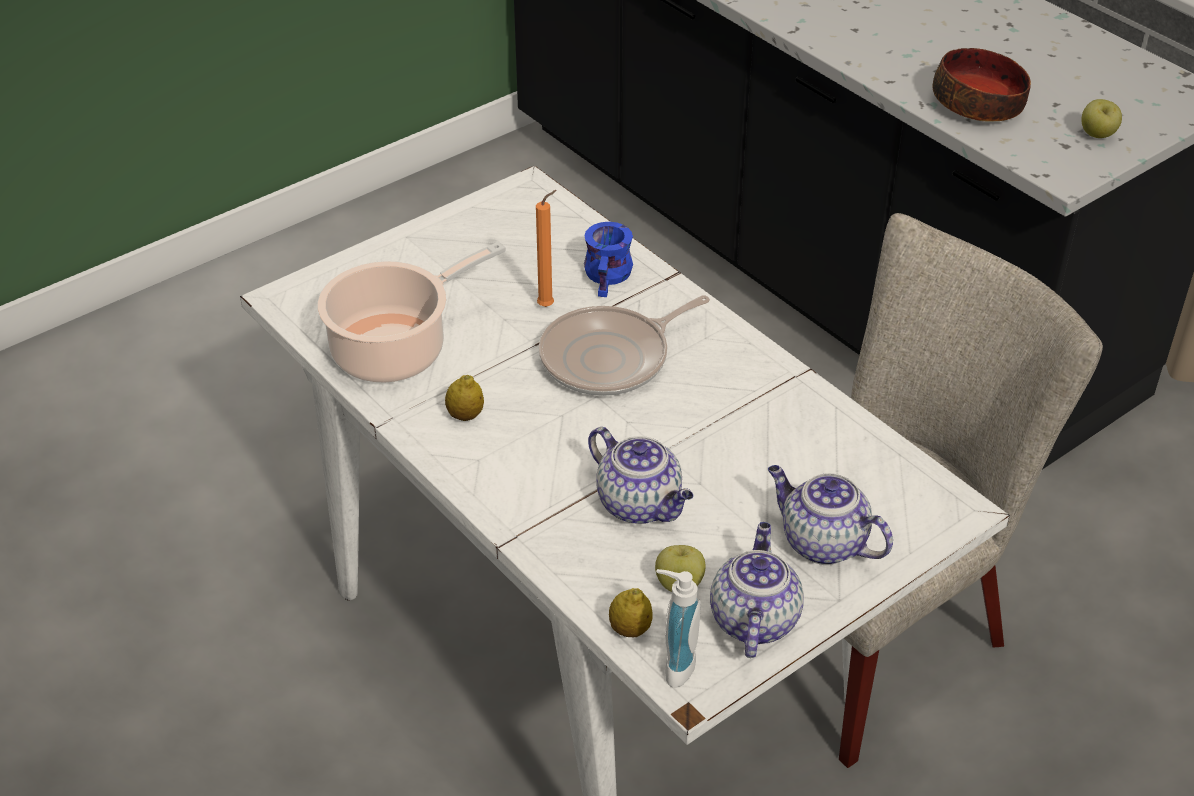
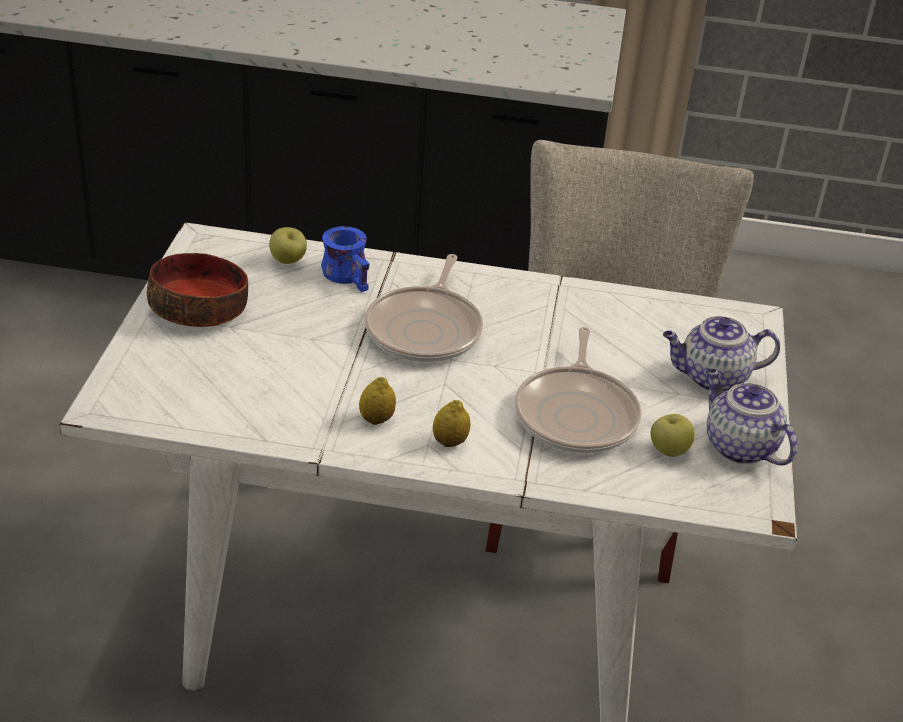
camera: 45 degrees left, 5 degrees down
cooking pot [317,242,506,383] -> none
orange candle [536,190,557,307] -> none
teapot [588,427,693,524] -> frying pan [515,327,642,454]
lemon [609,588,653,637] -> lemon moved to [433,400,470,447]
soap dispenser [656,569,701,688] -> none
bowl [932,48,1031,121] -> bowl moved to [147,253,248,327]
apple [1081,99,1122,138] -> apple moved to [269,227,307,264]

